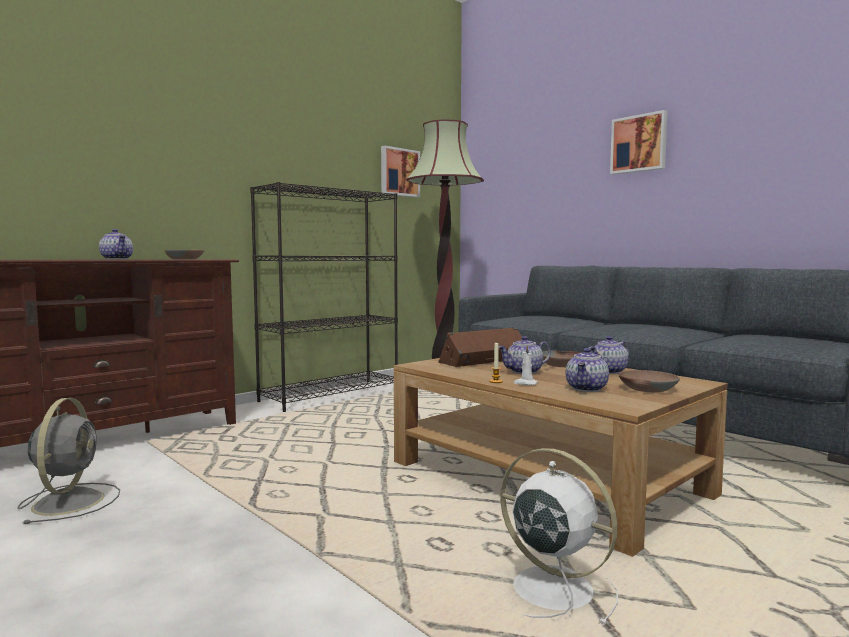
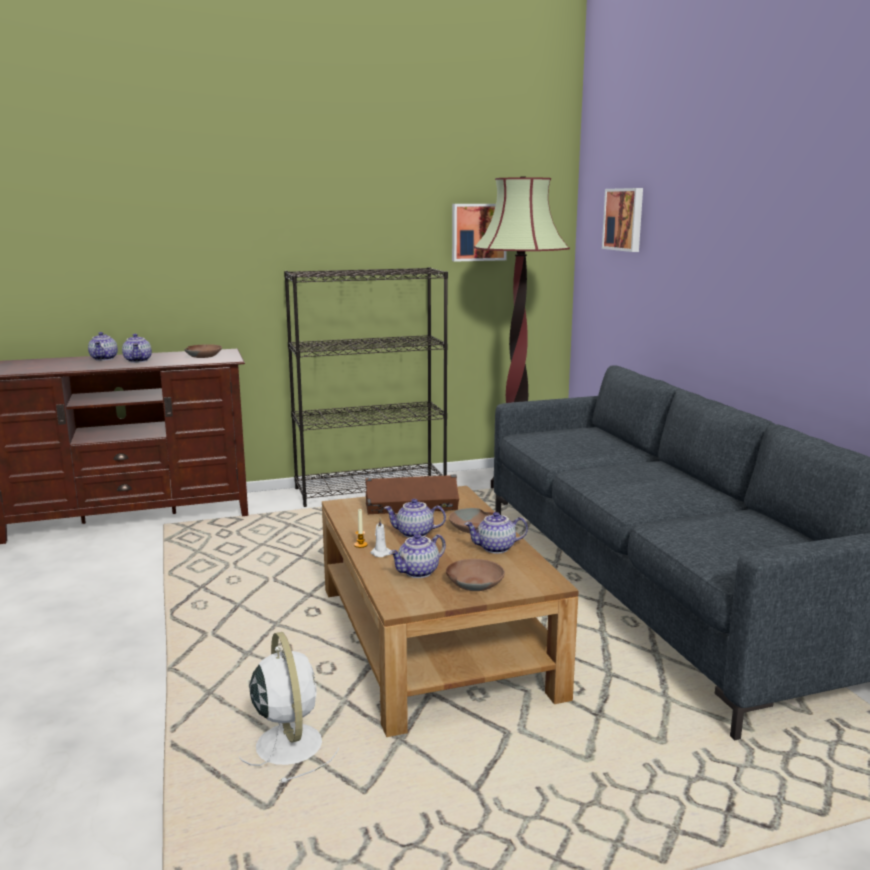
camera: 25 degrees right, 10 degrees up
grey fan [18,398,120,524] -> none
picture [610,110,667,175] -> picture moved to [602,188,643,252]
none -> teapot [88,332,118,361]

